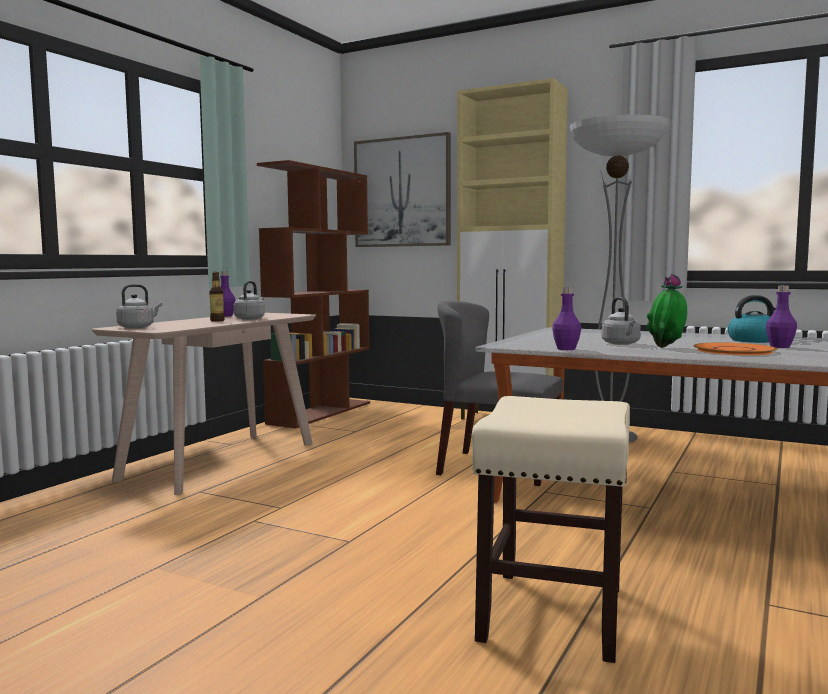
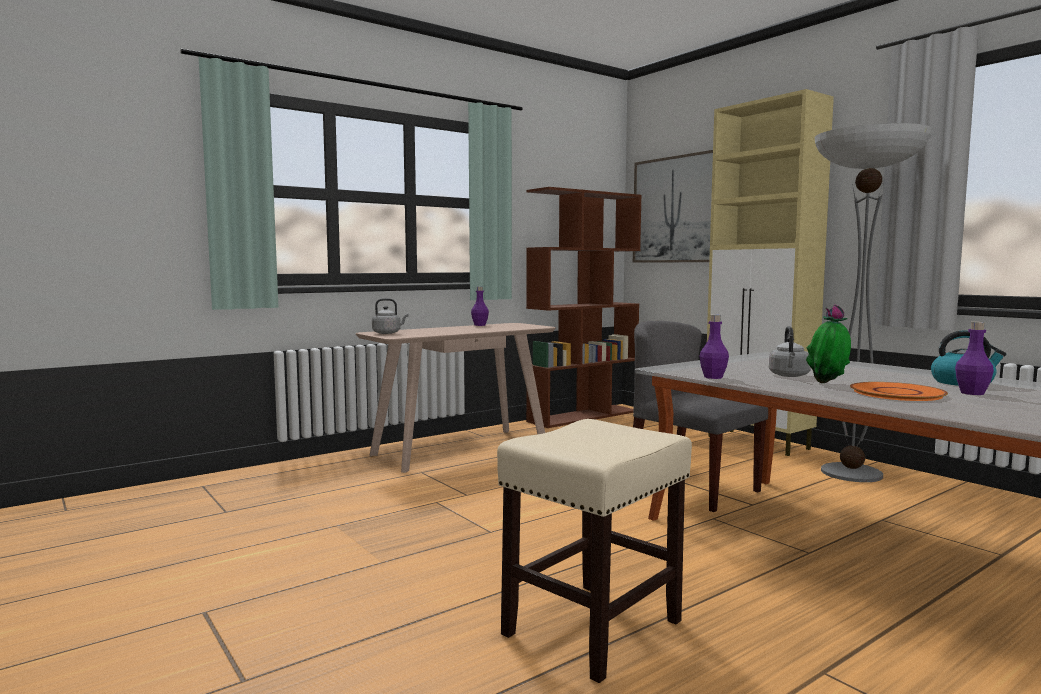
camera: 25 degrees right, 0 degrees up
bottle [209,272,224,322] -> none
grey kettle [234,281,265,320] -> none

